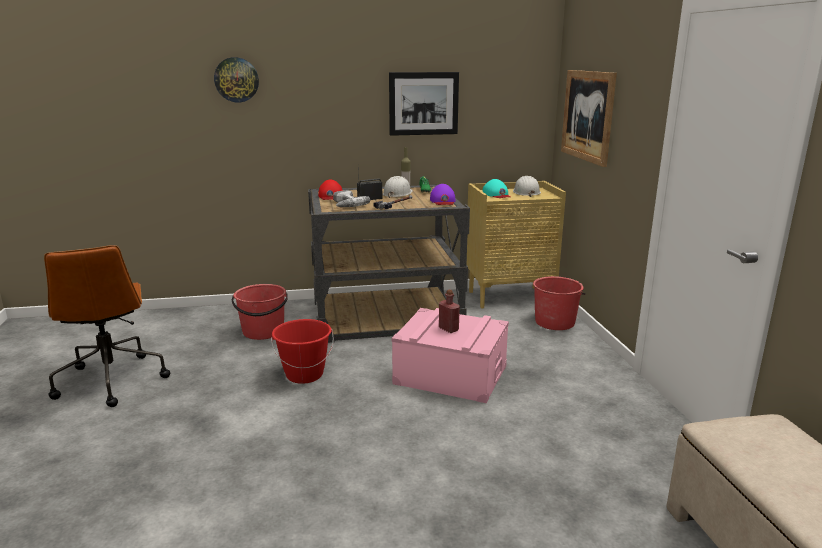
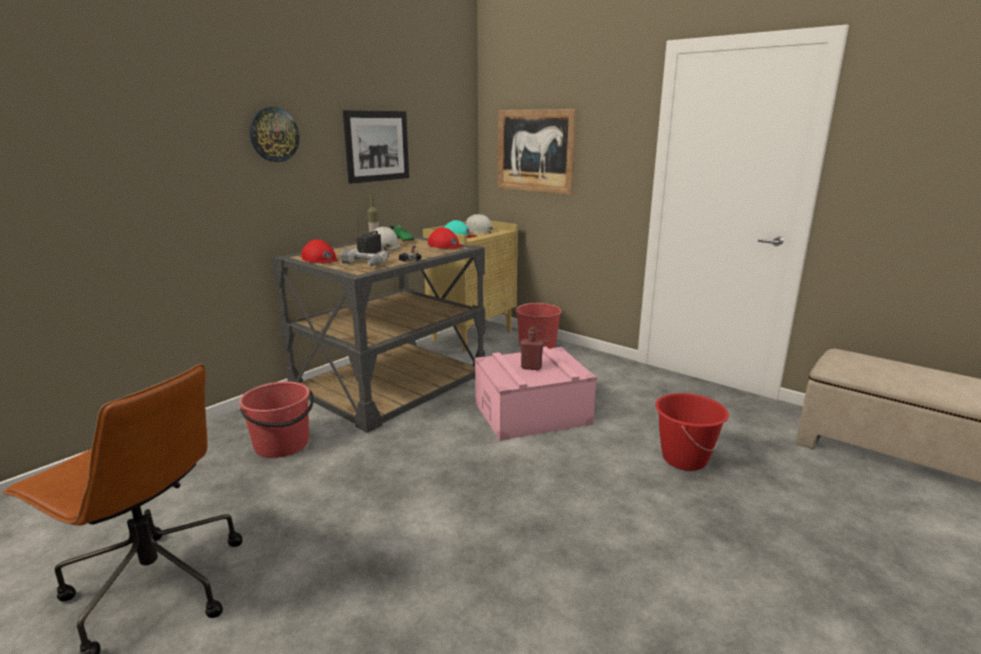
camera: 40 degrees left, 0 degrees up
wall clock [214,57,259,103] -> wall clock moved to [249,107,299,162]
red bucket [271,319,334,384] -> red bucket moved to [655,393,729,471]
purple cap [430,184,456,205] -> red cap [428,228,464,249]

